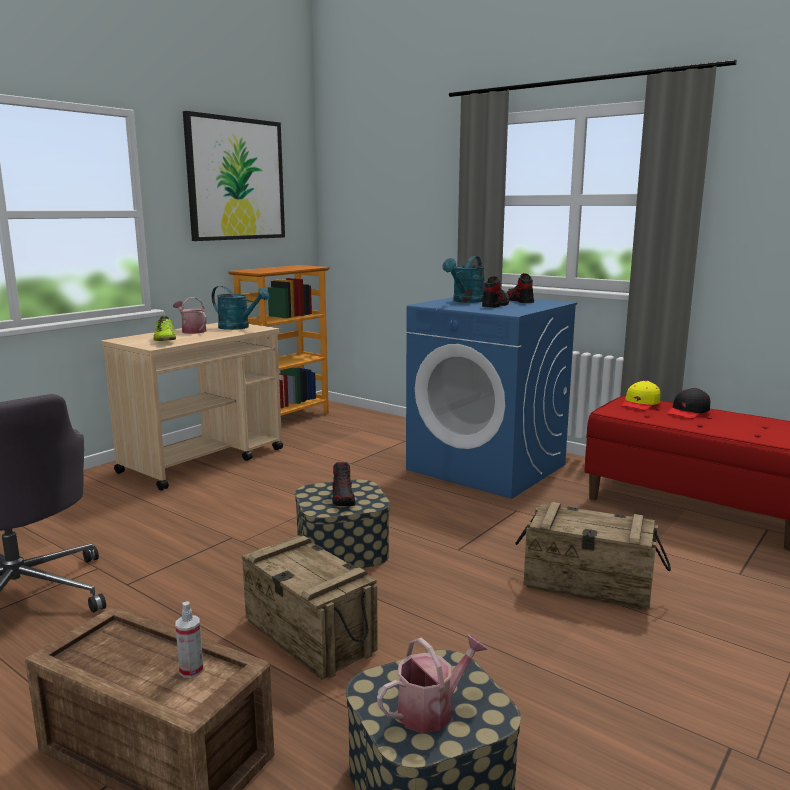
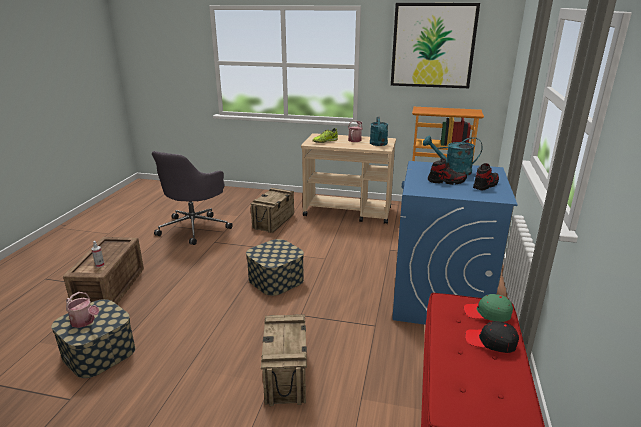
camera: 65 degrees right, 10 degrees up
crate [242,535,378,680] -> crate moved to [251,188,294,233]
shoe [332,462,355,506] -> none
yellow cap [621,380,660,410] -> green cap [464,294,513,322]

